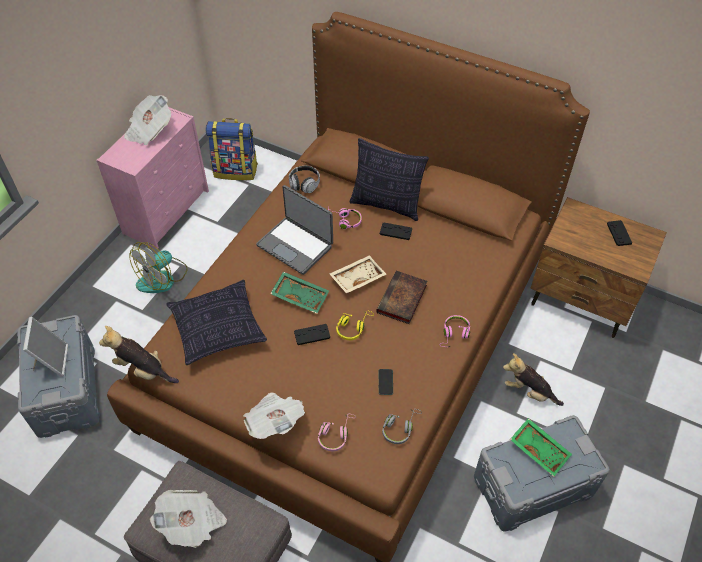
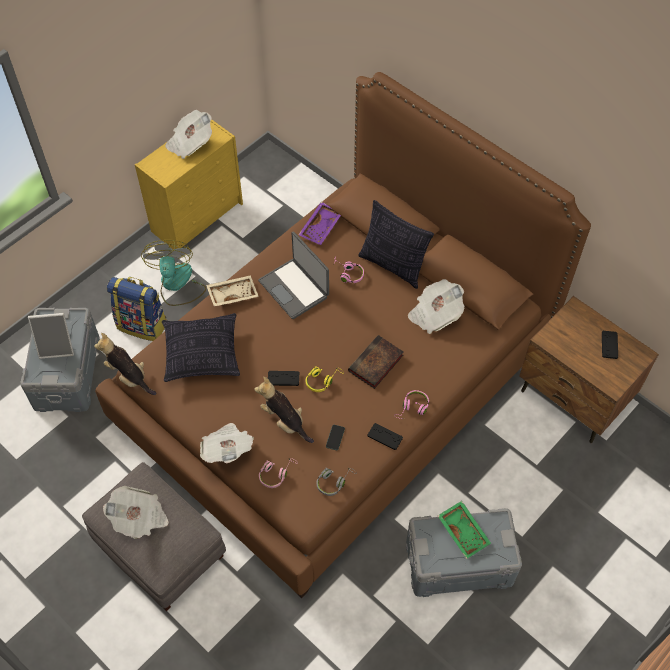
camera: 15 degrees right, 5 degrees up
picture frame [23,317,68,377] -> picture frame turned 75 degrees clockwise [28,313,74,359]
pink dresser [96,107,209,249] -> yellow dresser [135,119,243,249]
fan [129,242,188,293] -> fan turned 120 degrees clockwise [141,240,206,306]
backpack [205,118,258,180] -> backpack moved to [107,277,167,341]
green tray [270,271,329,314] -> none
headphones [289,166,320,193] -> purple tray [299,202,341,245]
beige tray [329,255,387,293] -> beige tray moved to [206,275,259,306]
black game controller [380,223,412,240] -> black game controller moved to [367,423,403,450]
plush toy [503,353,564,406] -> plush toy moved to [254,377,314,443]
none -> newspaper [408,279,465,334]

